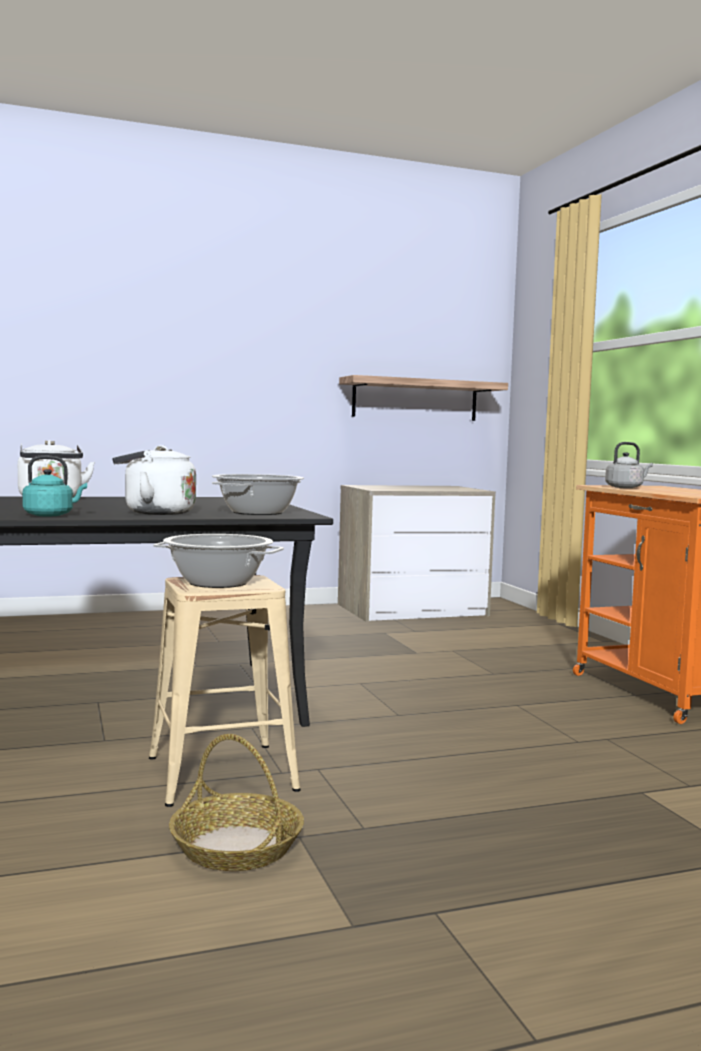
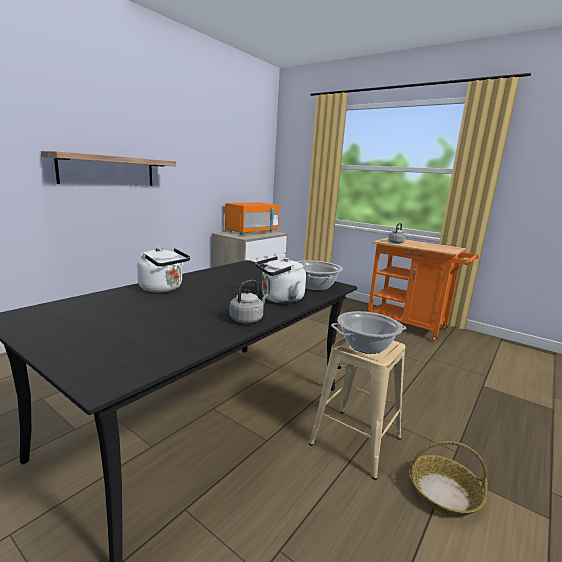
camera: 35 degrees left, 10 degrees up
turquoise kettle [22,455,87,516] -> grey kettle [229,280,268,323]
shelf [339,375,508,421] -> shelf moved to [41,151,176,186]
none -> orange microwave [225,203,279,234]

